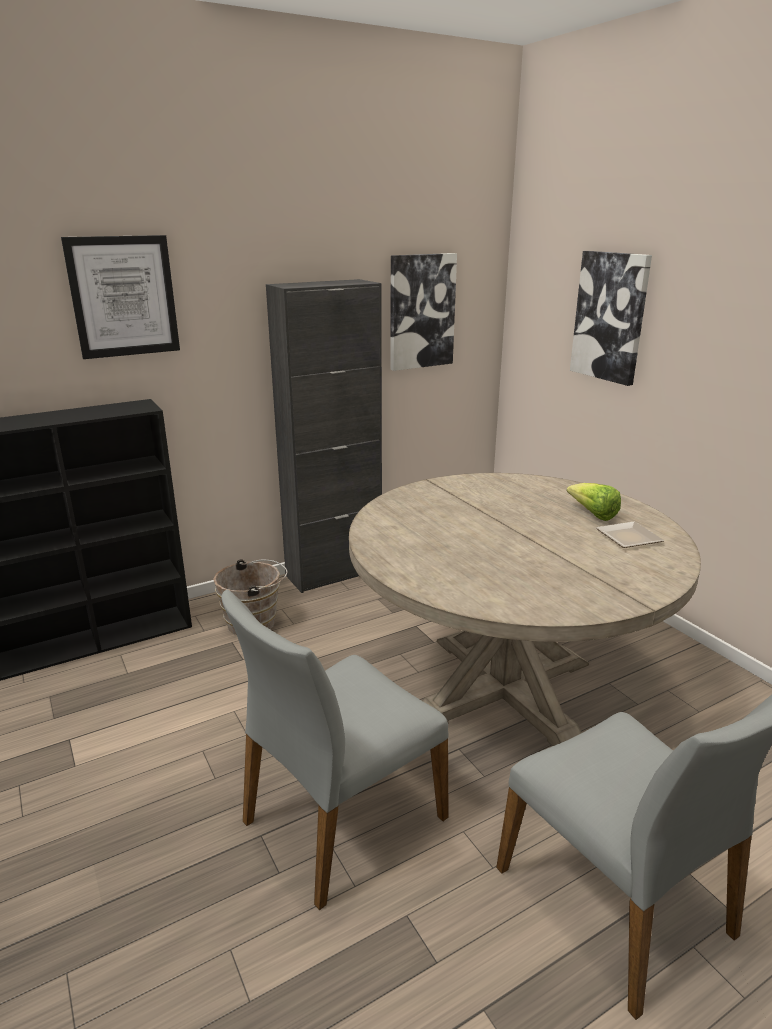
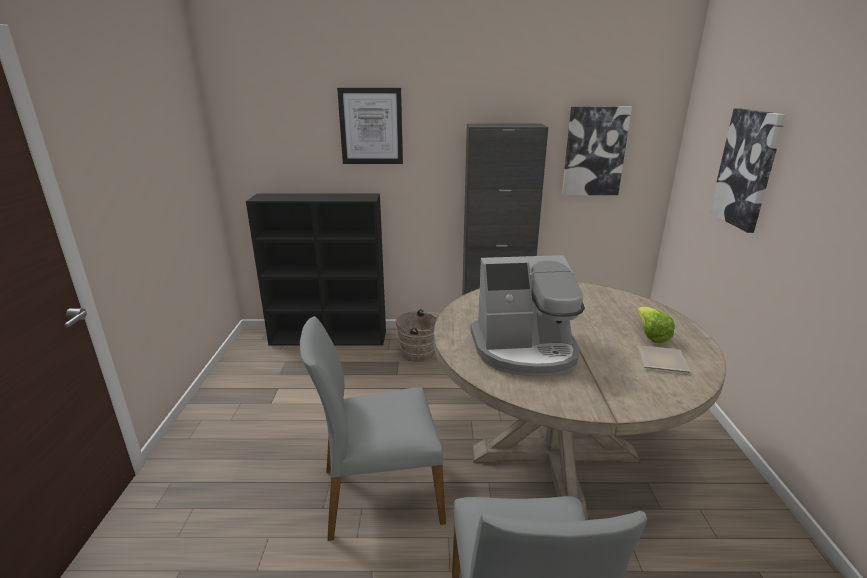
camera: 30 degrees right, 0 degrees up
none -> coffee machine [470,255,585,377]

